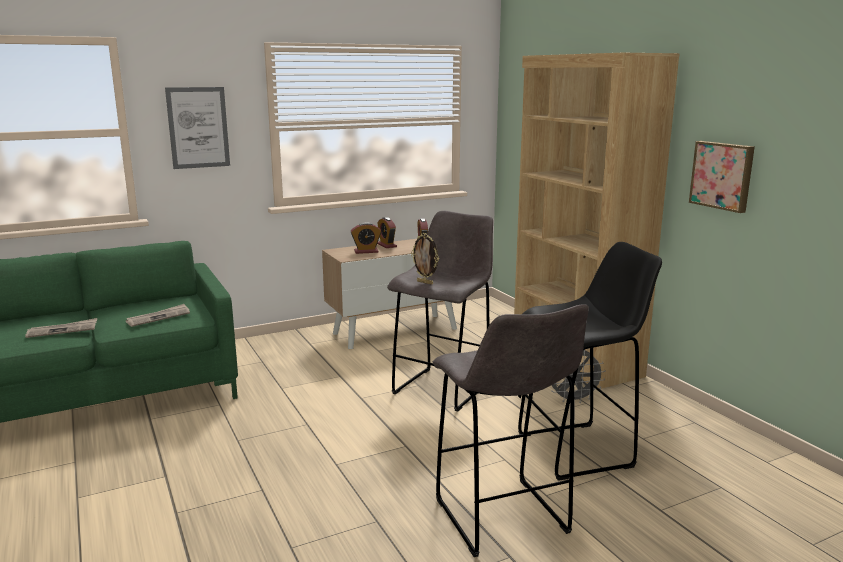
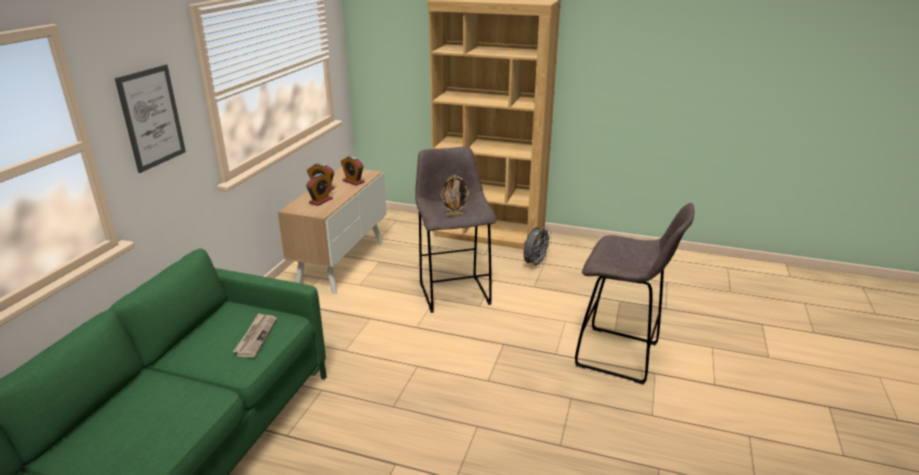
camera: 45 degrees left, 10 degrees up
newspaper [25,318,97,338] -> none
black stool [518,242,662,481] -> none
picture [689,141,755,213] -> none

